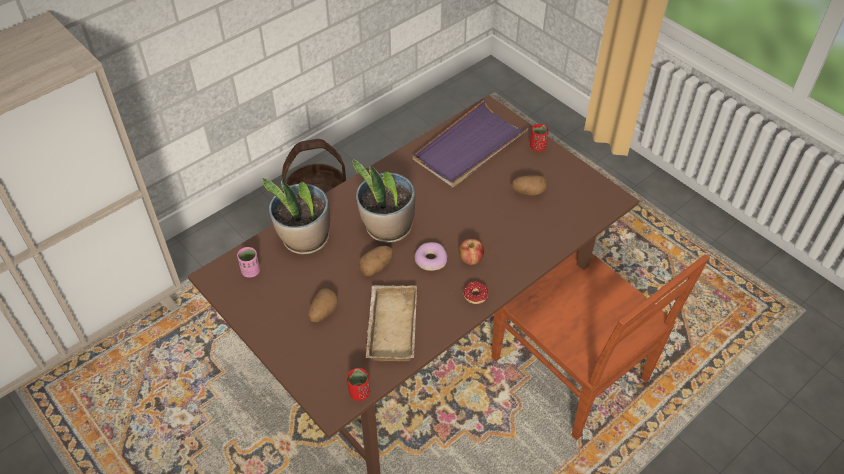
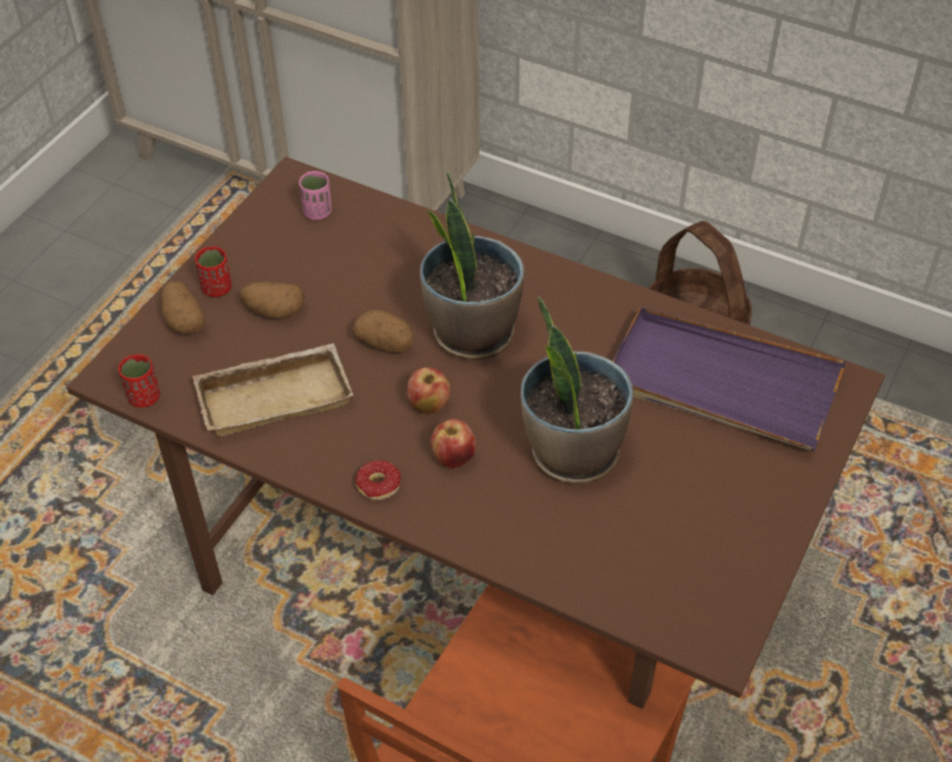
camera: 70 degrees right, 0 degrees up
potted plant [262,178,330,254] -> potted plant moved to [521,297,634,484]
donut [415,242,447,271] -> apple [407,367,450,414]
potato [512,175,547,195] -> potato moved to [161,281,205,334]
red cup [530,124,549,151] -> red cup moved to [195,246,232,297]

